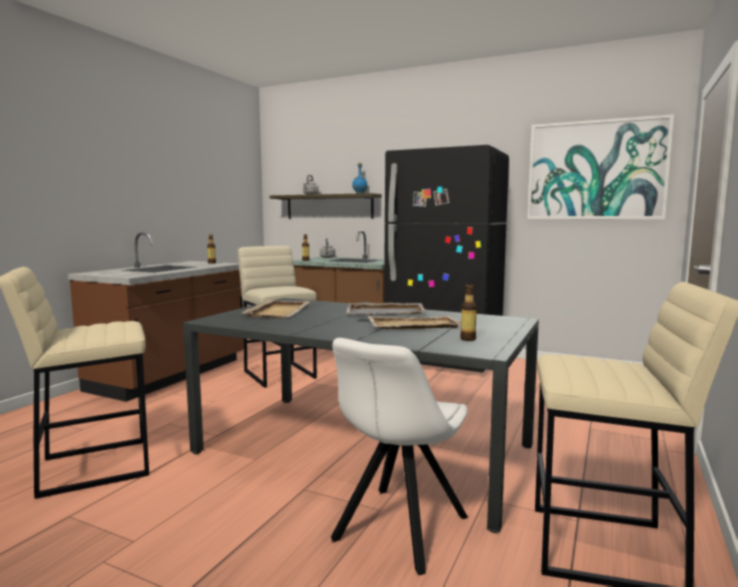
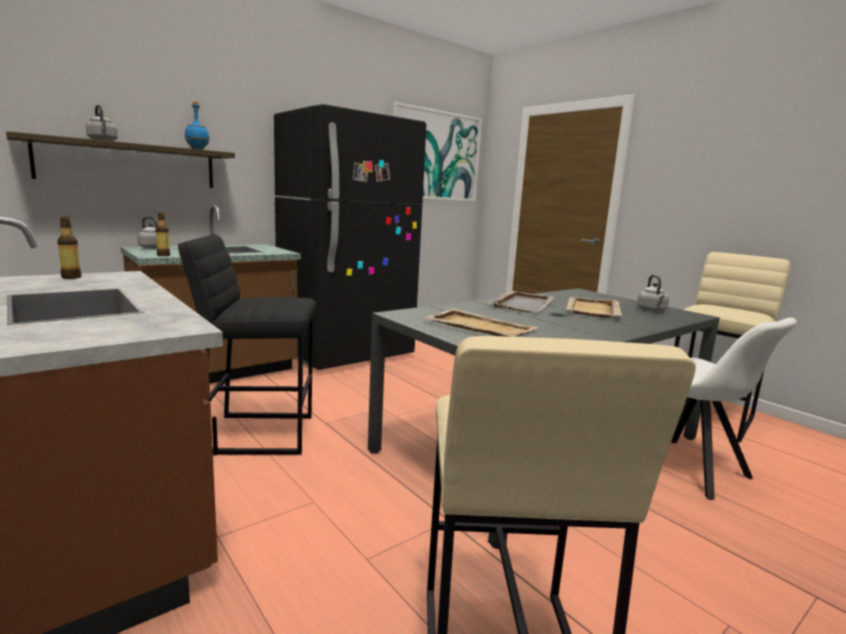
camera: 65 degrees left, 5 degrees up
beige stool [238,246,317,388] -> black stool [178,234,316,455]
bottle [460,284,477,341] -> grey kettle [637,275,669,312]

